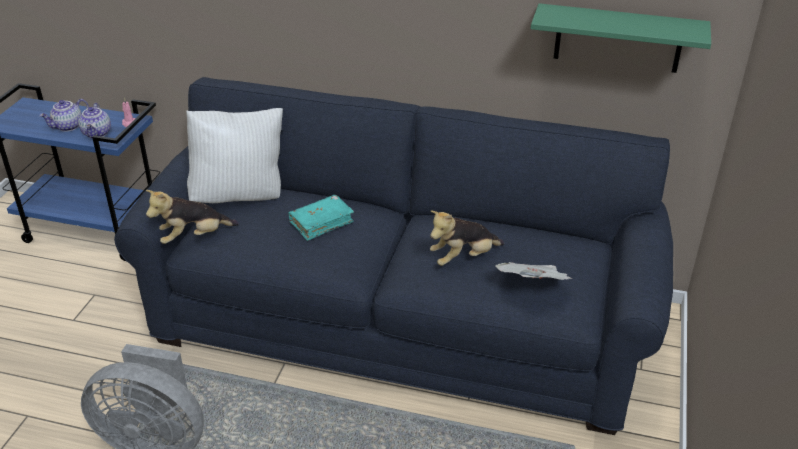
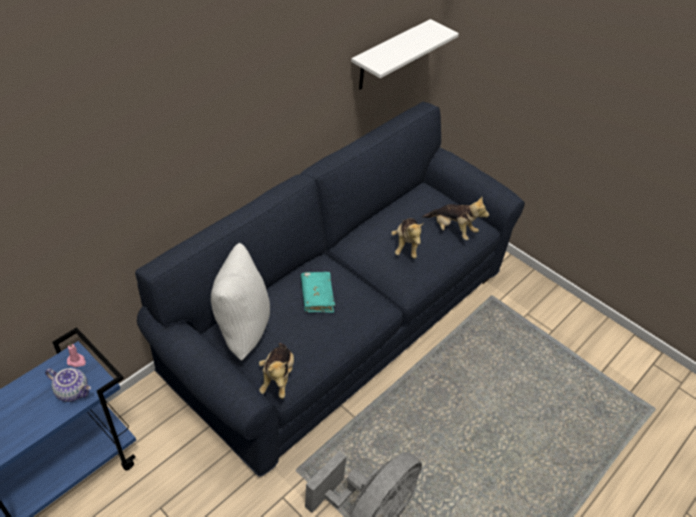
camera: 65 degrees left, 10 degrees up
teapot [39,99,89,132] -> none
newspaper [495,262,572,280] -> plush toy [422,197,489,240]
green shelf [531,3,711,73] -> white shelf [351,19,459,90]

